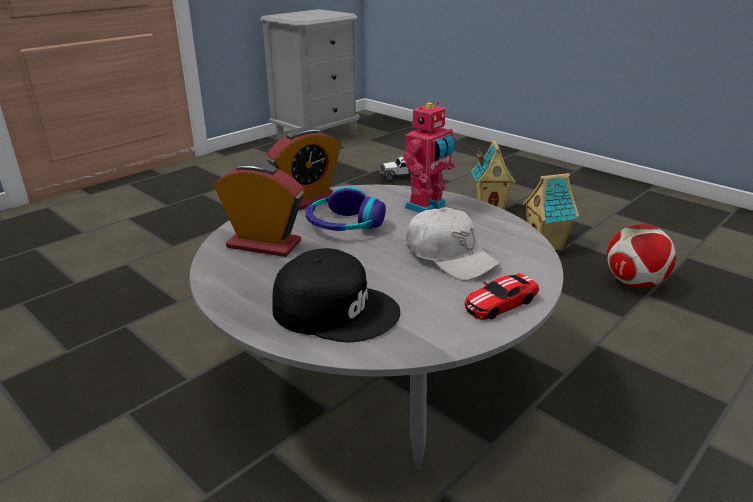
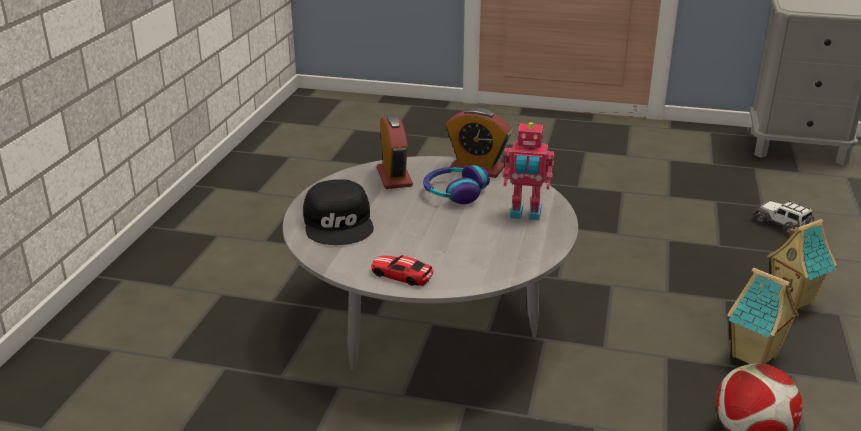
camera: 60 degrees right, 0 degrees up
white cap [406,207,500,281] -> none

